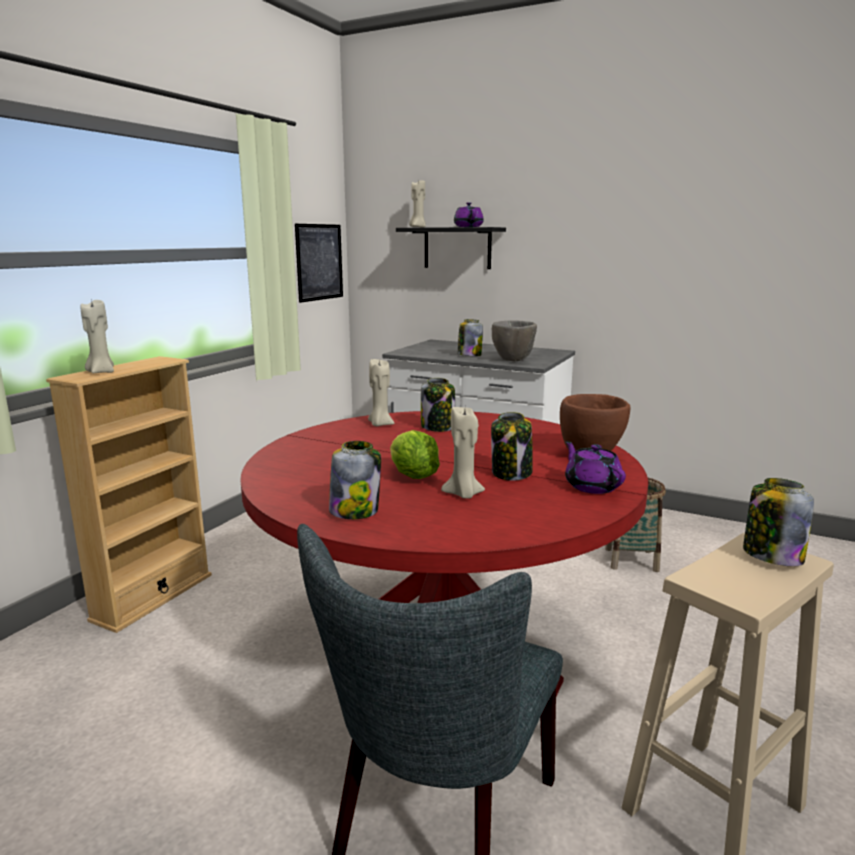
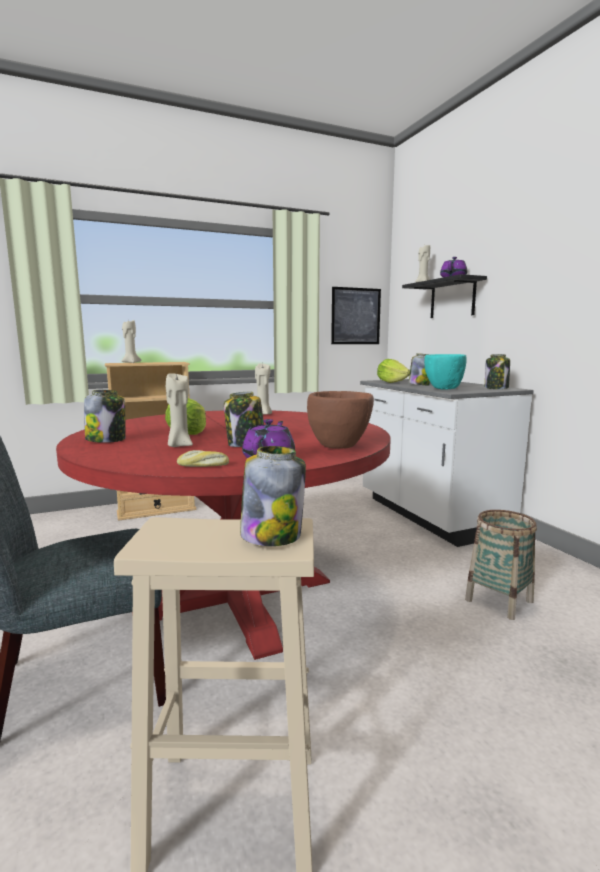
camera: 40 degrees right, 5 degrees down
jar [421,378,455,432] -> jar moved to [485,354,510,389]
grey bowl [492,320,537,361] -> turquoise bowl [424,354,467,390]
none -> bread [177,450,229,467]
none -> lettuce [377,359,410,383]

